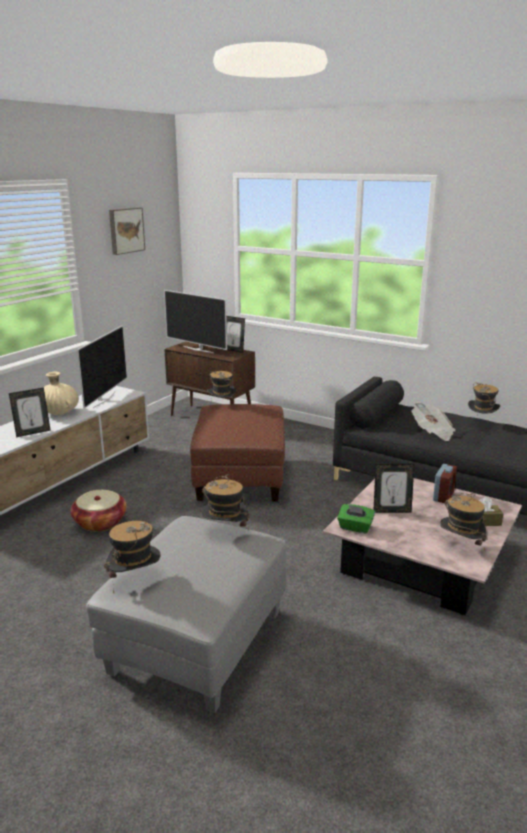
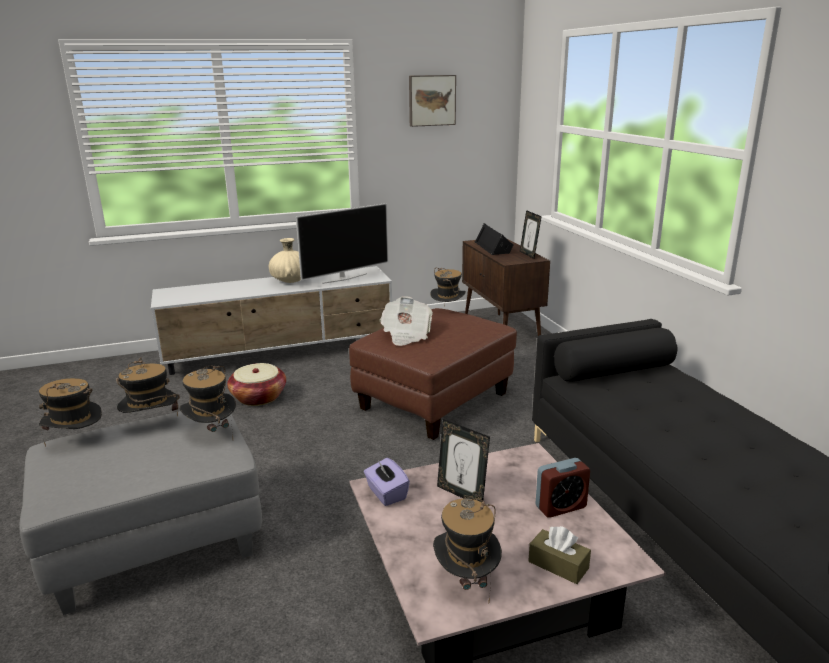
camera: 40 degrees right, 0 degrees up
picture frame [9,387,51,437] -> none
television [164,290,227,353] -> black speaker [475,223,514,255]
green tissue box [337,504,375,534] -> purple tissue box [364,458,410,506]
newspaper [412,402,456,441] -> newspaper moved to [380,296,433,346]
hat [468,383,500,414] -> hat moved to [116,358,180,416]

